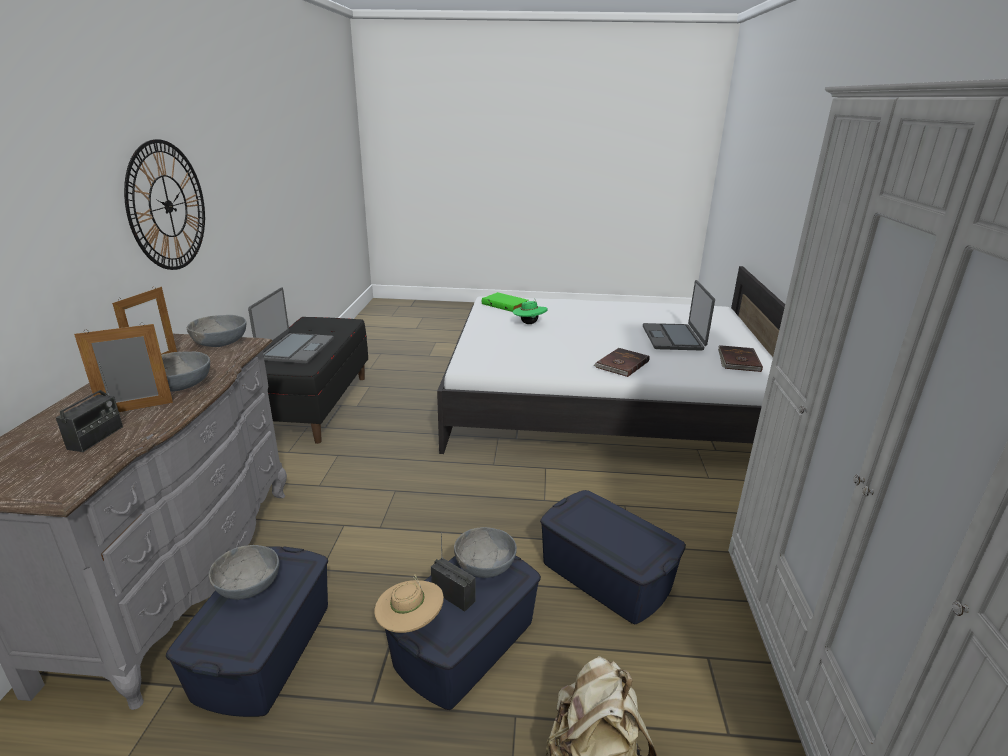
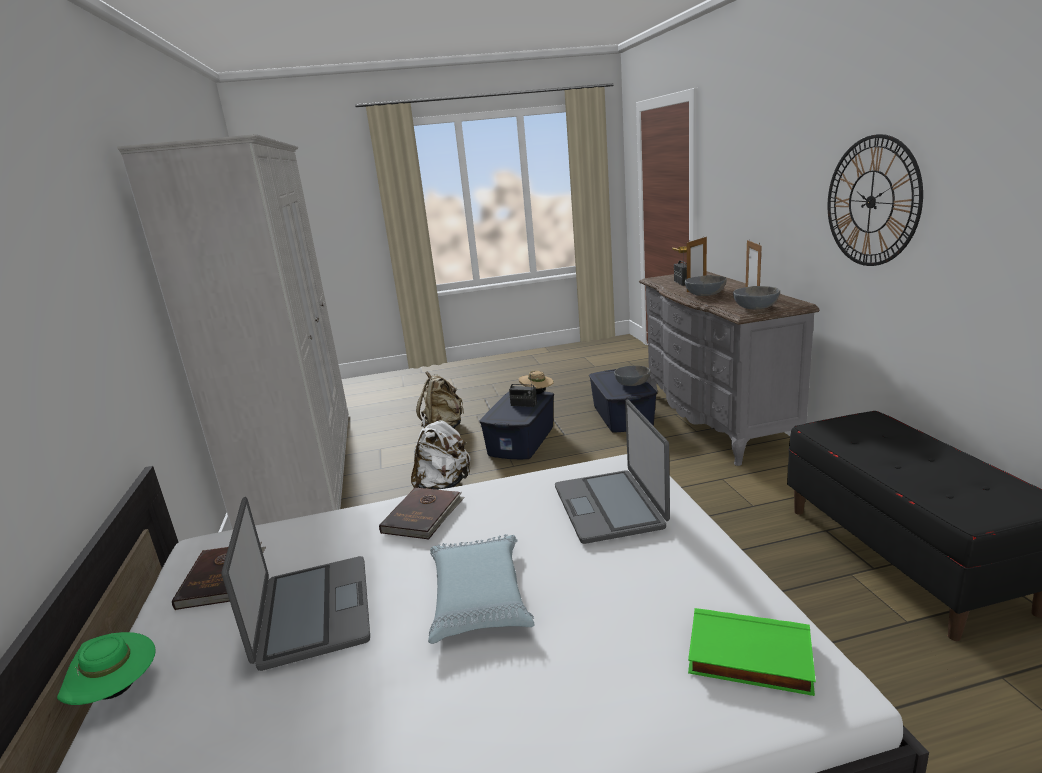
camera: 165 degrees right, 5 degrees down
laptop [248,287,334,364] -> laptop moved to [555,400,670,544]
grey bowl [454,527,517,578] -> none
green hat [513,300,548,324] -> green hat moved to [57,632,156,705]
blue storage box [540,490,686,624] -> white backpack [411,416,471,490]
none -> blue pillow [428,534,535,644]

